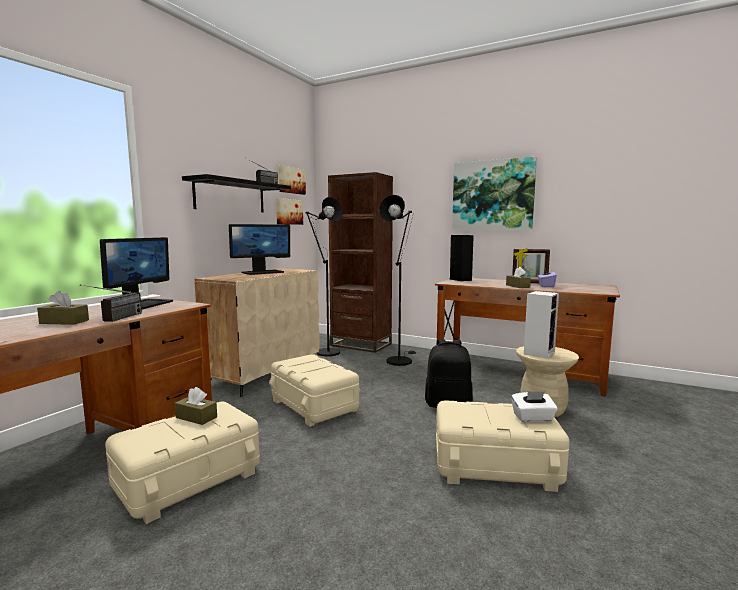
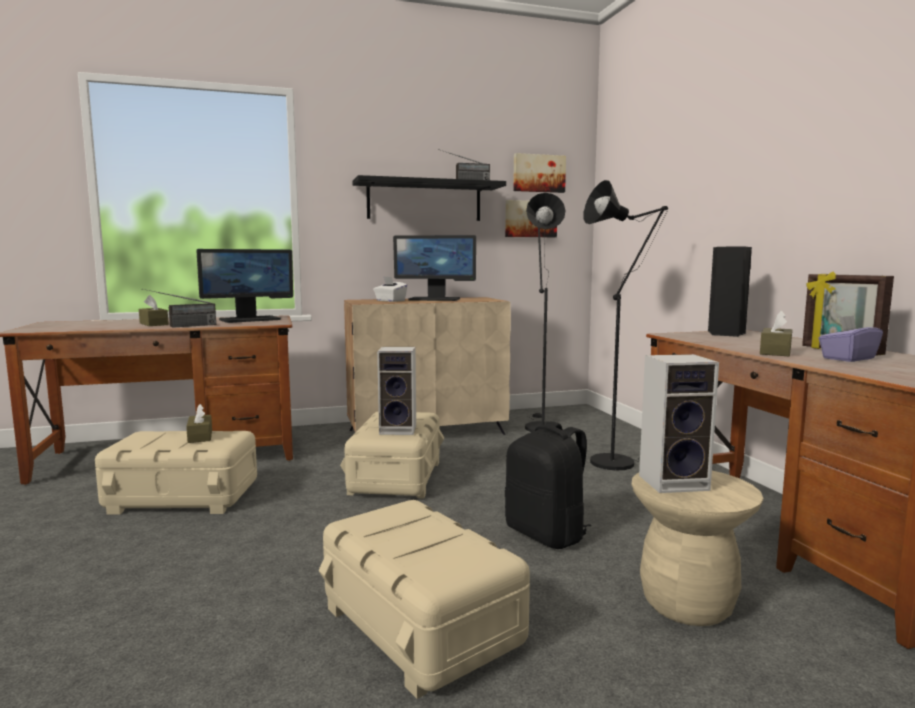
camera: 45 degrees right, 0 degrees up
brown bookcase [328,172,393,353] -> none
picture [452,157,537,230] -> none
white tissue box [511,391,558,422] -> white tissue box moved to [373,276,408,302]
none -> speaker [377,347,416,435]

